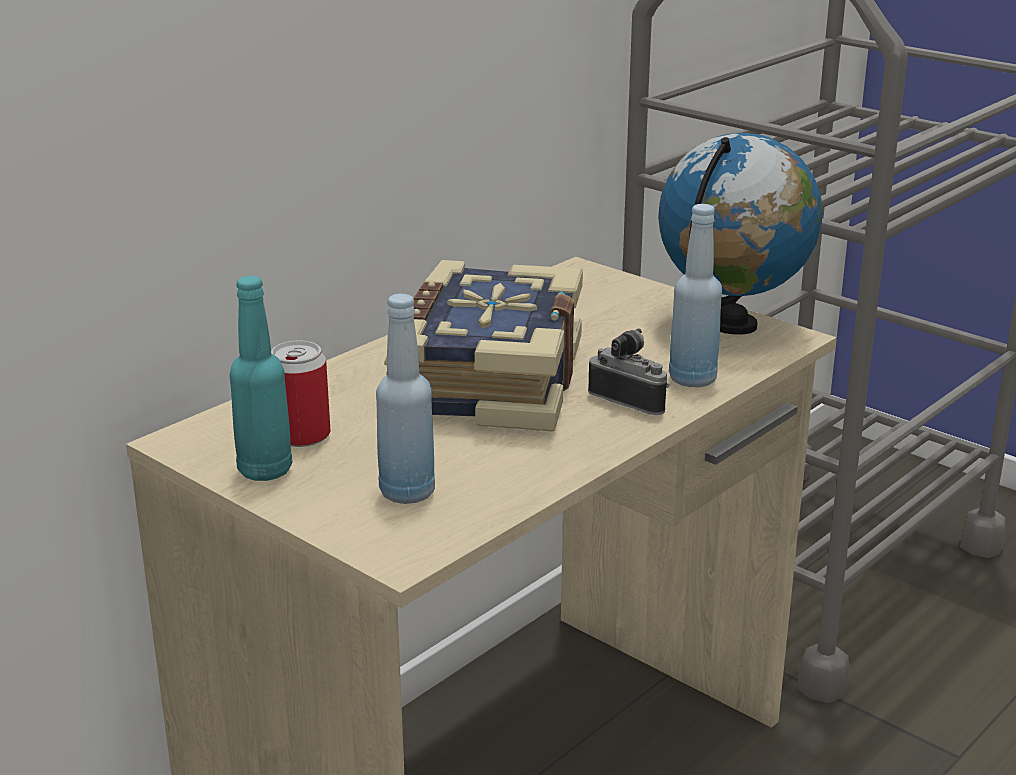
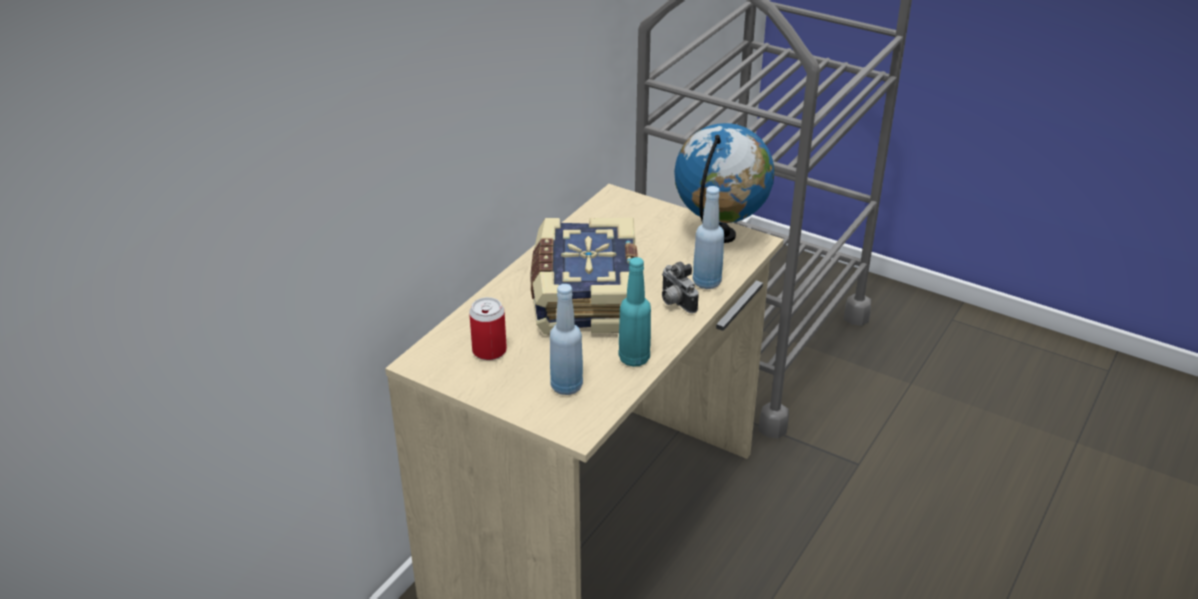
camera: 10 degrees left, 10 degrees up
turquoise bottle [230,276,292,481] -> turquoise bottle moved to [619,257,651,367]
camera [588,328,669,415] -> camera turned 150 degrees counterclockwise [662,262,699,313]

